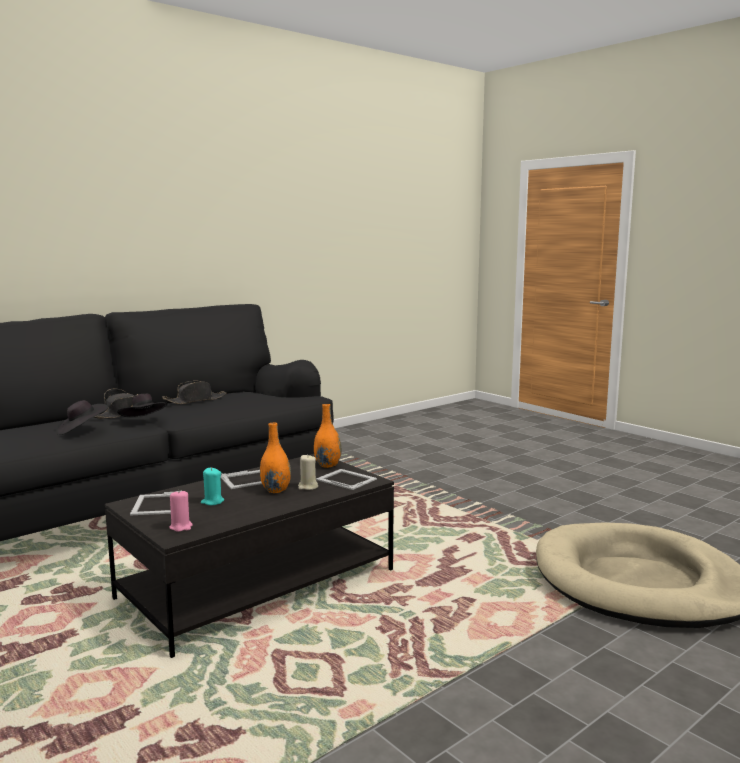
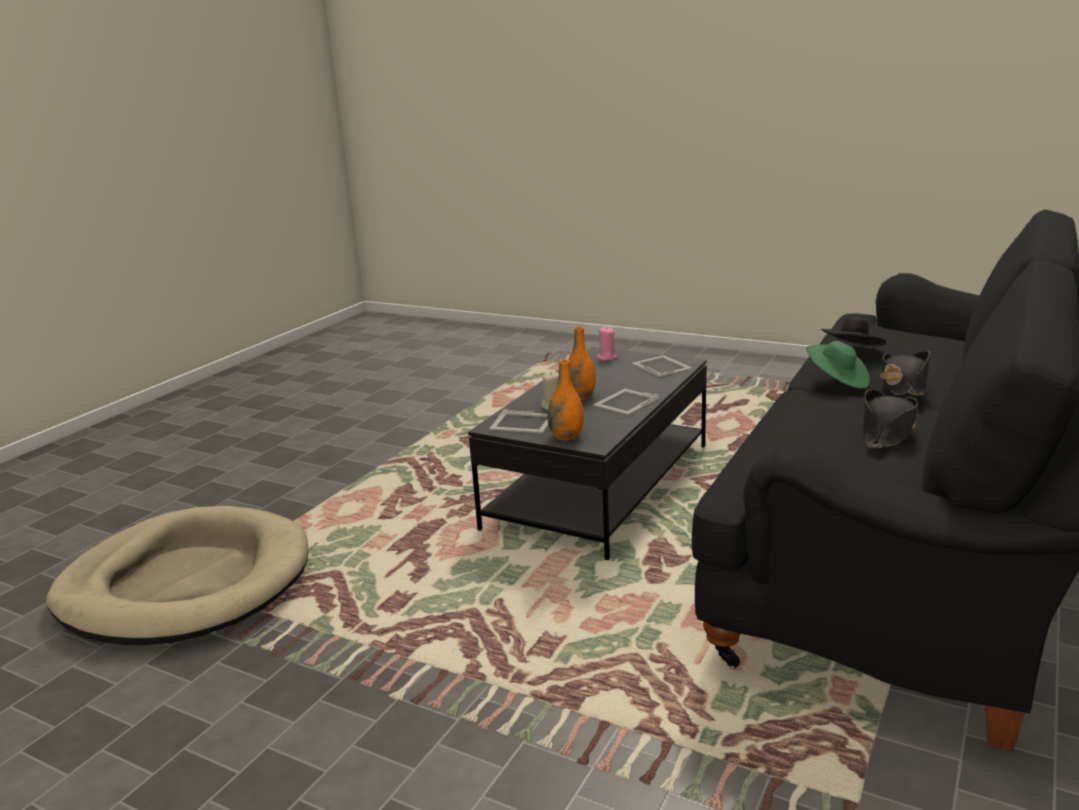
camera: 160 degrees right, 10 degrees up
black hat [117,394,168,417] -> green hat [806,341,870,389]
turquoise candle [201,467,224,505] -> none

